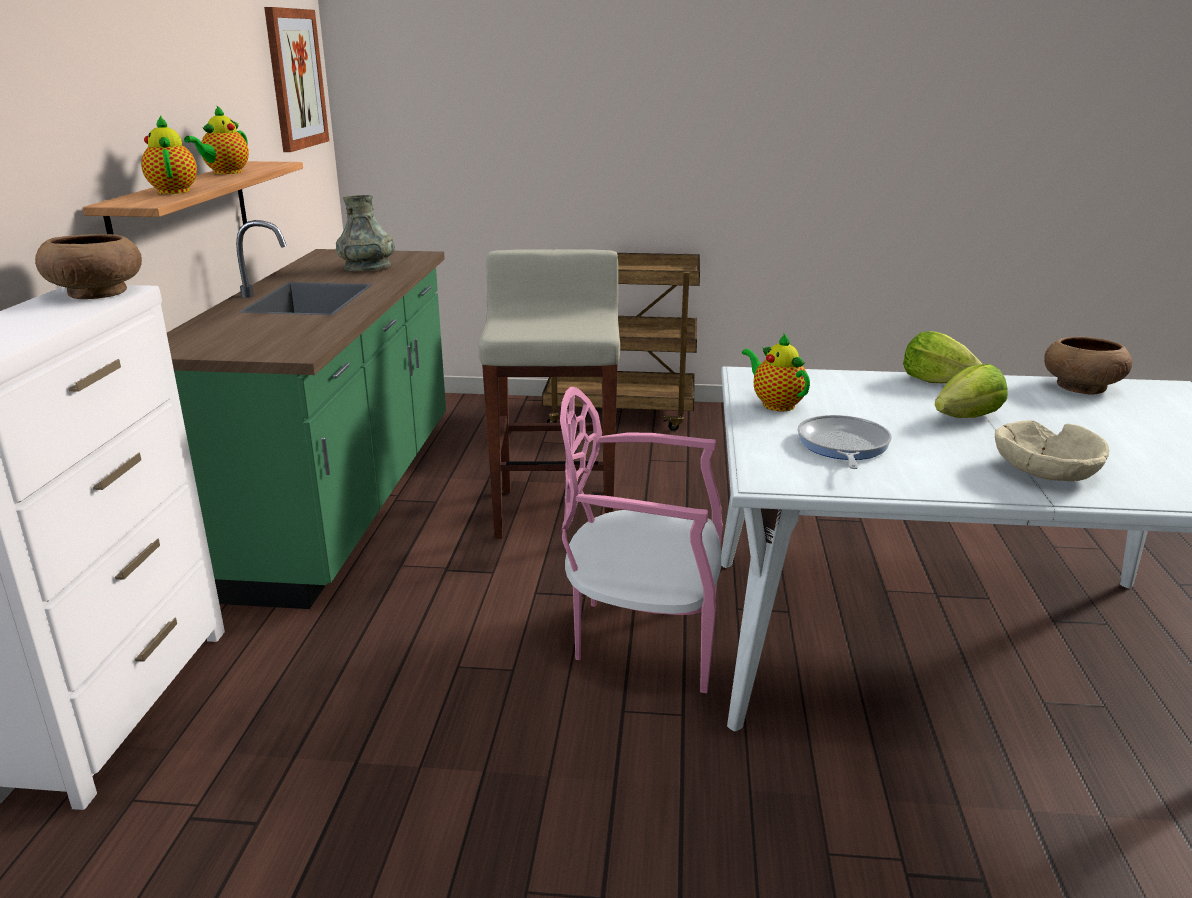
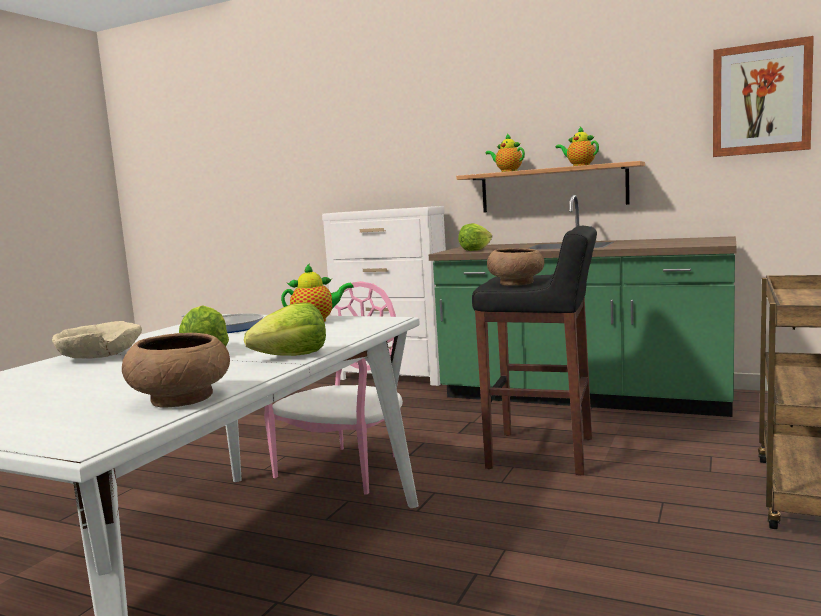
camera: 110 degrees right, 15 degrees down
brown bowl [35,234,142,299] -> brown bowl moved to [487,248,544,286]
teapot [141,115,197,194] -> teapot turned 135 degrees counterclockwise [486,134,525,172]
grey vase [336,195,395,271] -> none
beige stool [479,249,620,539] -> black stool [472,226,597,476]
none -> lettuce [458,223,492,251]

